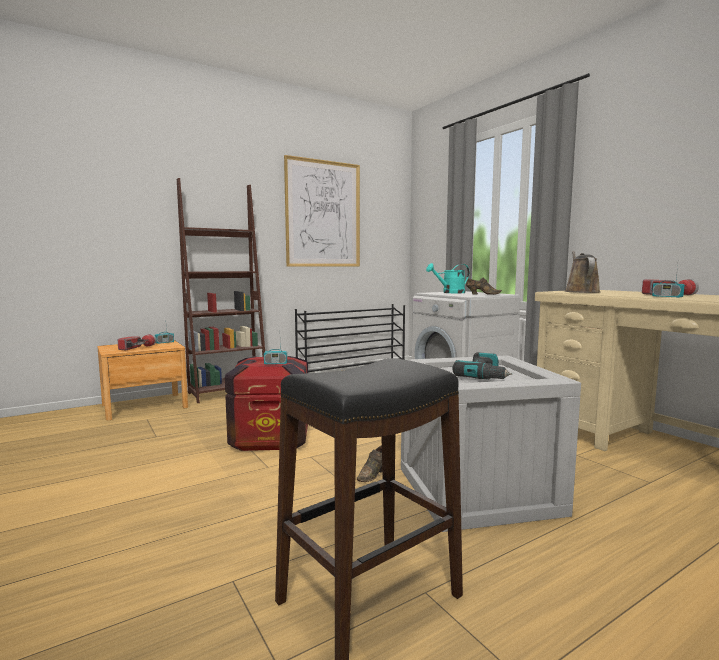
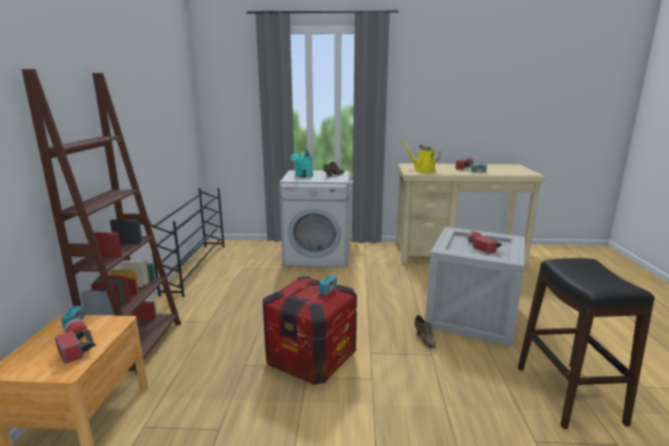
camera: 55 degrees left, 10 degrees up
picture [284,155,360,267] -> none
power drill [453,352,512,379] -> flashlight [468,231,502,254]
brown watering can [565,251,600,293] -> yellow watering can [402,141,442,173]

